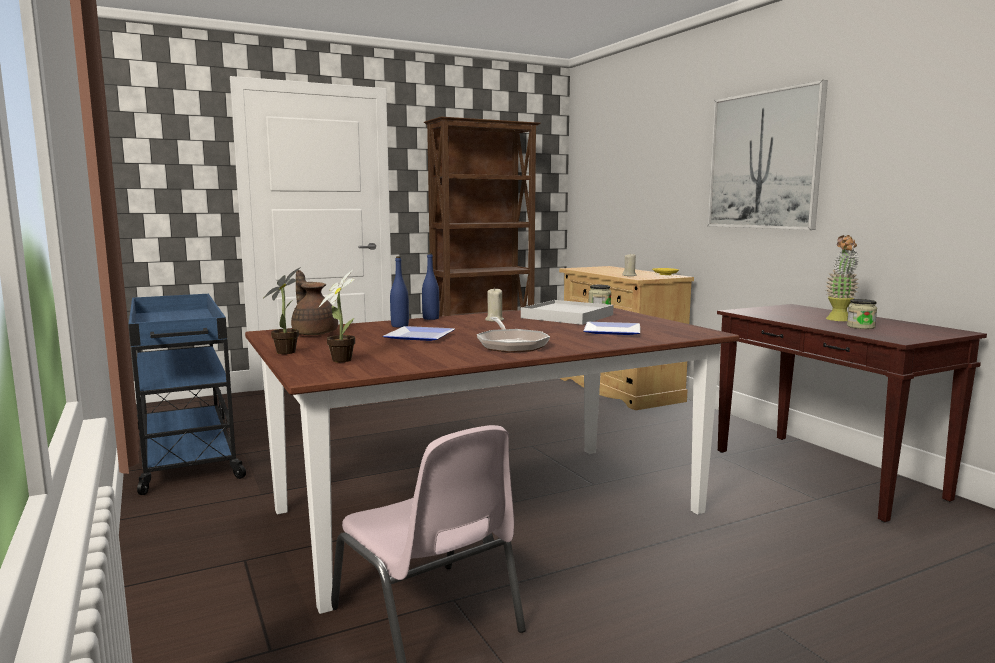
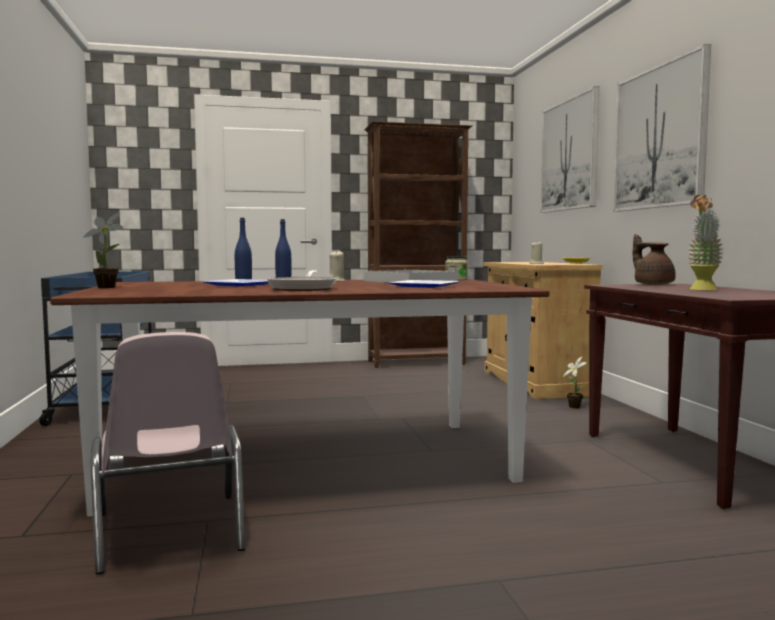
camera: 15 degrees right, 5 degrees down
brown teapot [291,270,338,335] -> brown teapot moved to [633,234,676,285]
potted plant [319,271,355,362] -> potted plant moved to [563,357,587,408]
jar [847,299,877,329] -> none
none -> picture [540,86,600,213]

